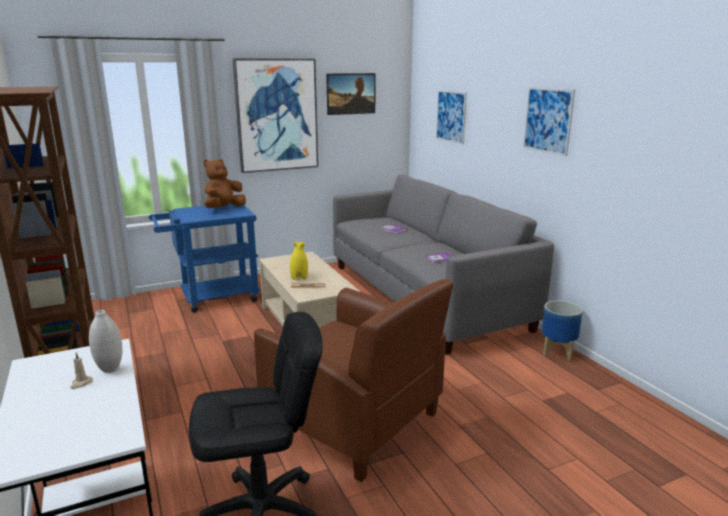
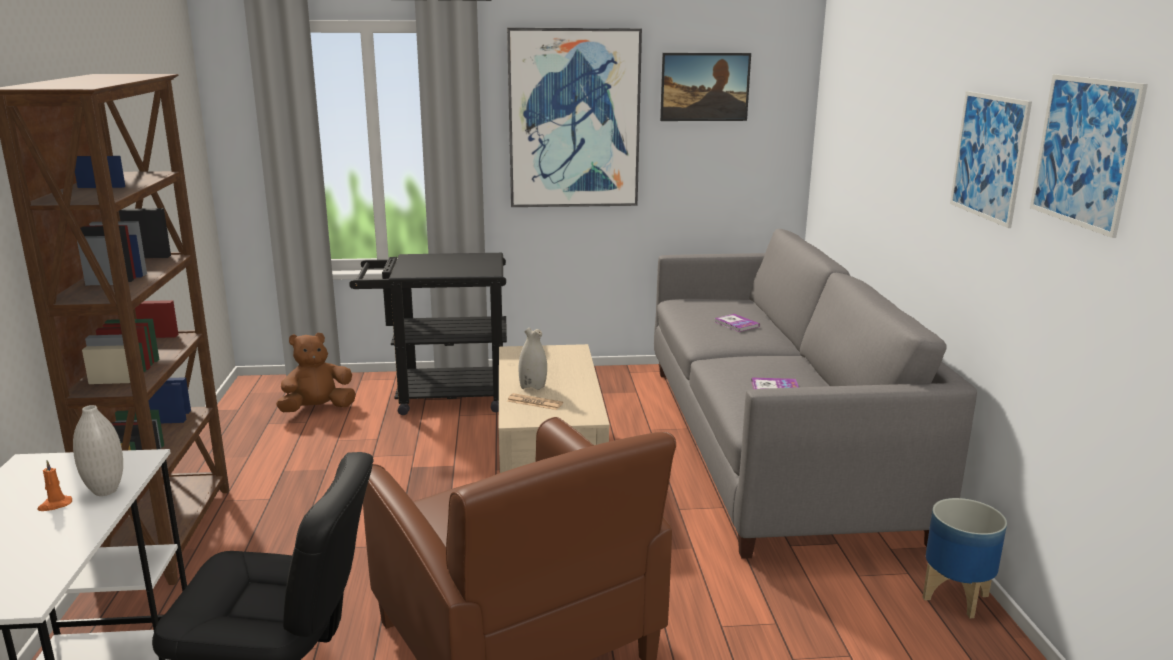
camera: 20 degrees right, 0 degrees up
beige candle [70,352,93,389] -> orange candle [37,460,72,511]
blue cart [149,203,261,313] -> black cart [349,253,507,415]
brown plush toy [203,159,246,208] -> brown plush toy moved to [276,332,356,412]
yellow vase [290,242,308,280] -> white vase [519,328,547,390]
picture [436,90,467,144] -> picture moved to [1030,74,1148,238]

